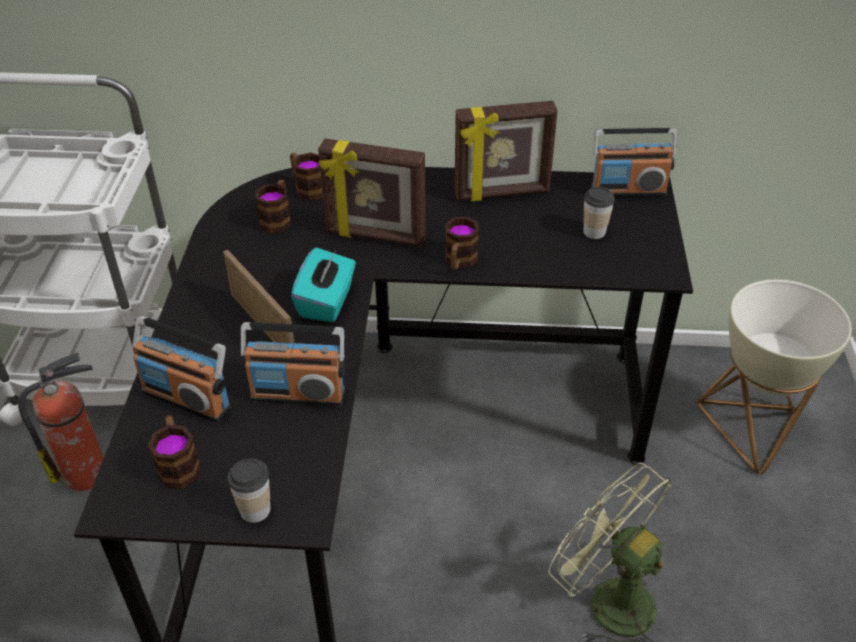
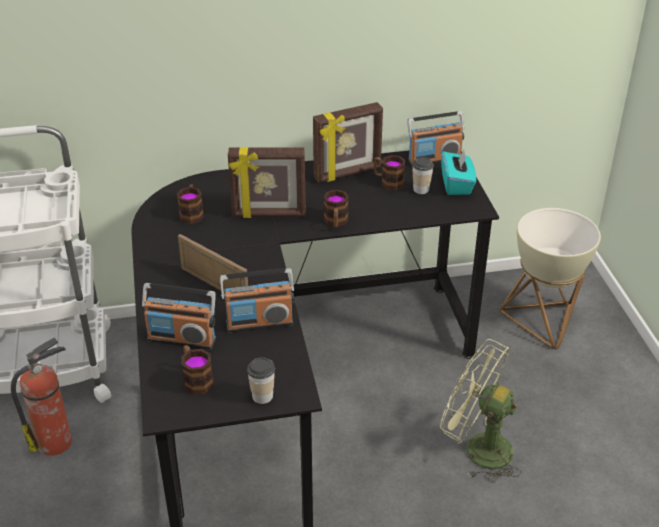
camera: 15 degrees left, 5 degrees down
mug [290,153,323,201] -> mug moved to [374,155,405,190]
turquoise tissue box [291,247,356,322] -> turquoise tissue box moved to [441,150,476,195]

